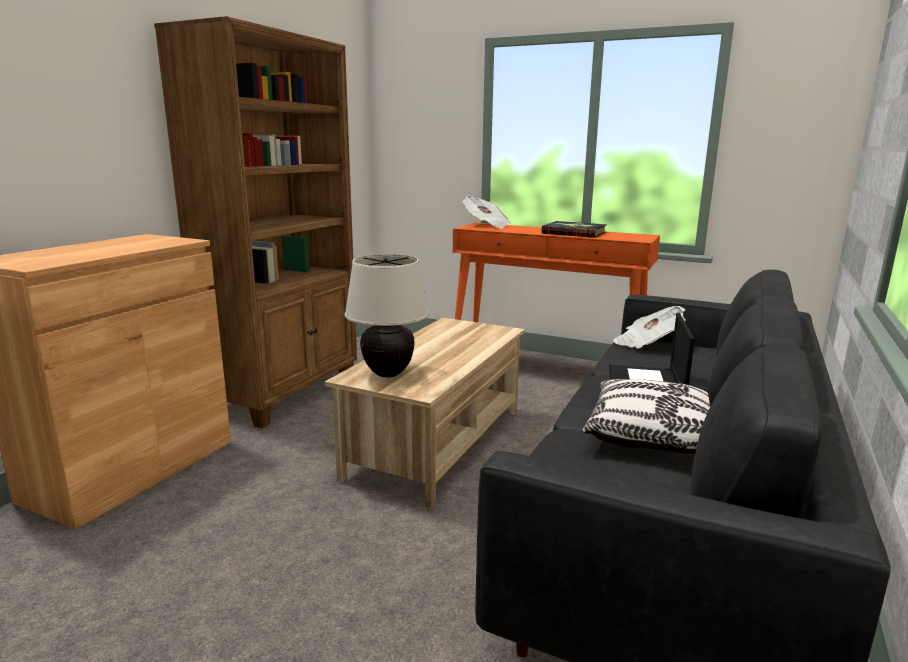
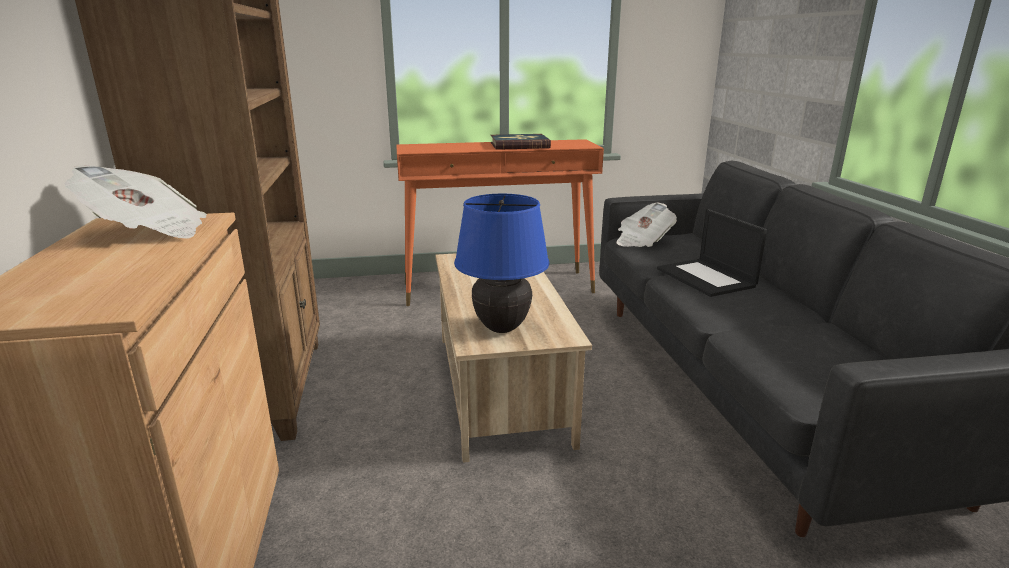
camera: 35 degrees left, 5 degrees up
beige table lamp [344,254,429,378] -> blue table lamp [454,194,549,333]
newspaper [463,195,511,228] -> newspaper moved to [65,165,207,238]
pillow [583,379,710,454] -> none

